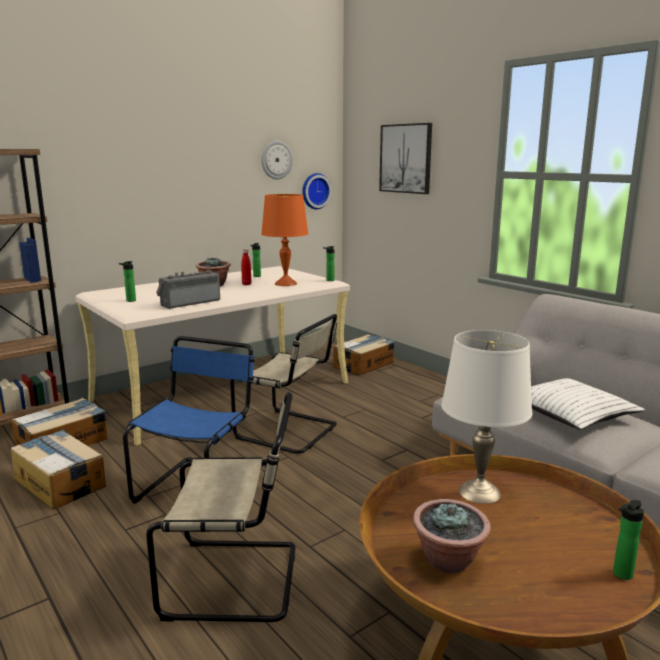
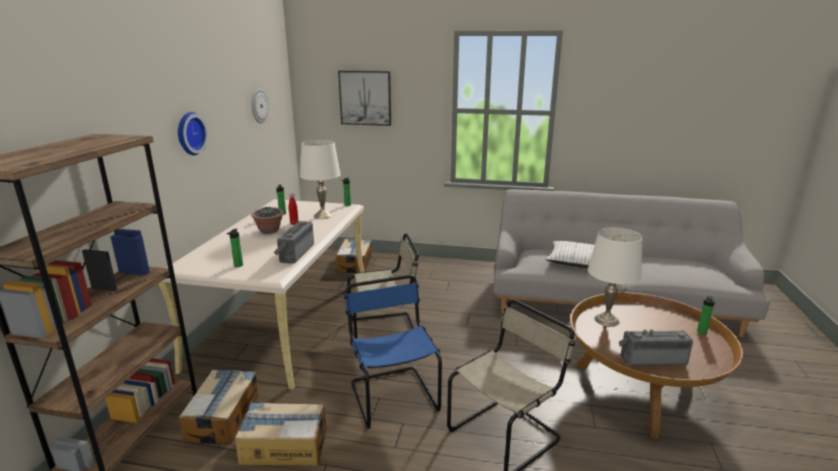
camera: 40 degrees left, 5 degrees up
orange table lamp [261,194,308,286] -> white table lamp [300,140,341,219]
wall clock [302,173,332,209] -> wall clock moved to [178,112,208,155]
potted plant [413,499,491,573] -> radio [619,329,693,366]

